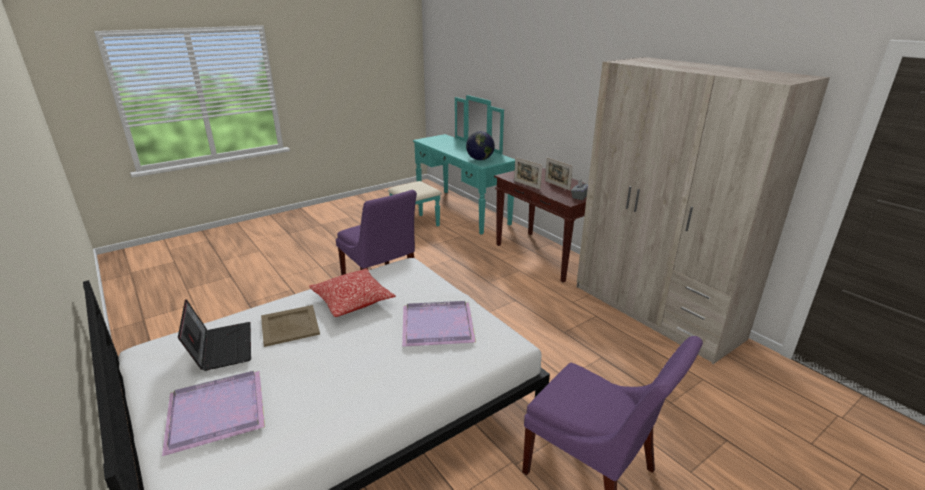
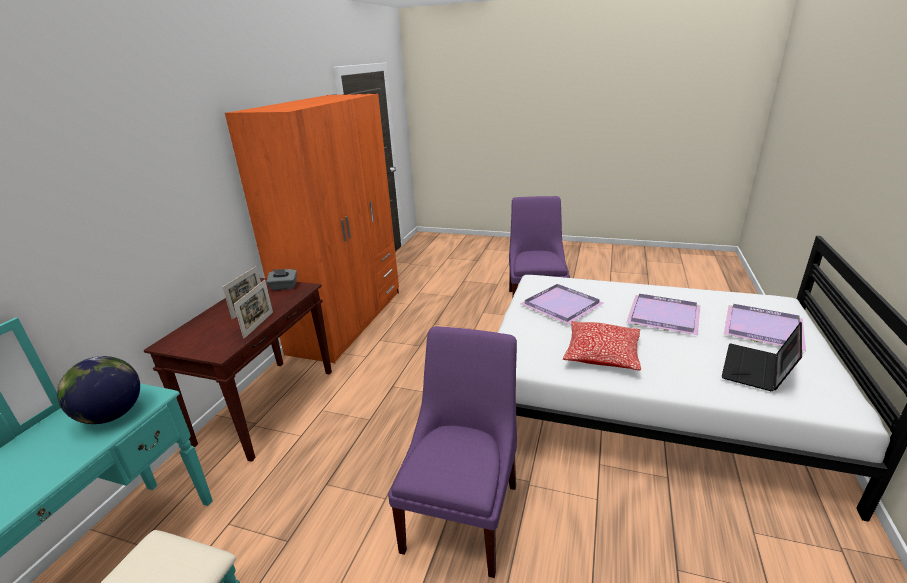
camera: 125 degrees left, 0 degrees up
beige tray [261,305,320,347] -> none
beige wardrobe [576,57,830,364] -> orange wardrobe [225,94,399,363]
none -> purple tray [627,294,700,335]

